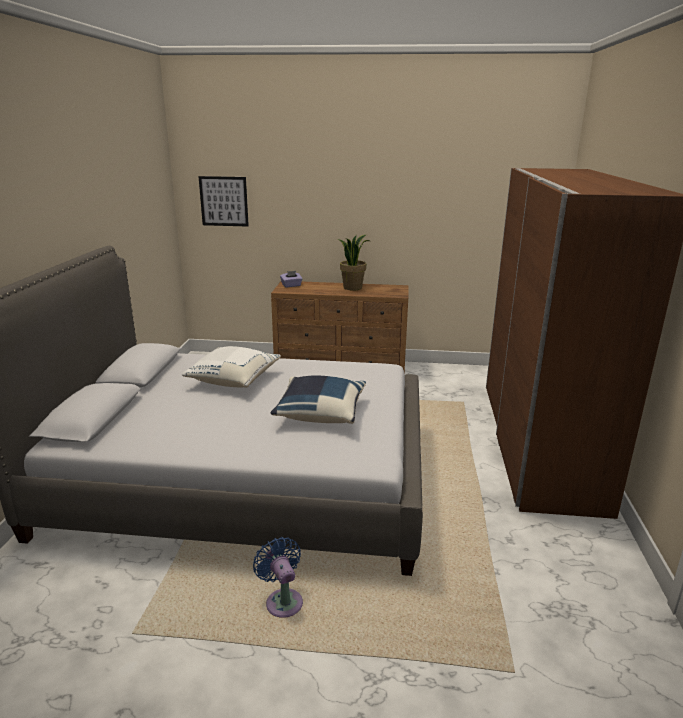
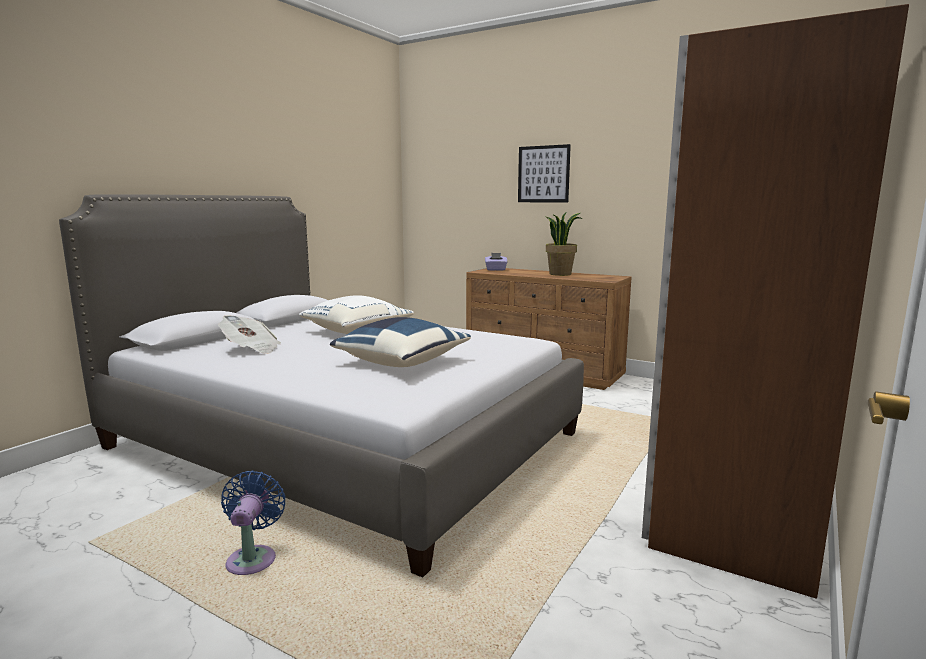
camera: 25 degrees right, 10 degrees down
picture [198,176,249,227] -> picture moved to [518,144,571,202]
none -> newspaper [218,315,281,354]

